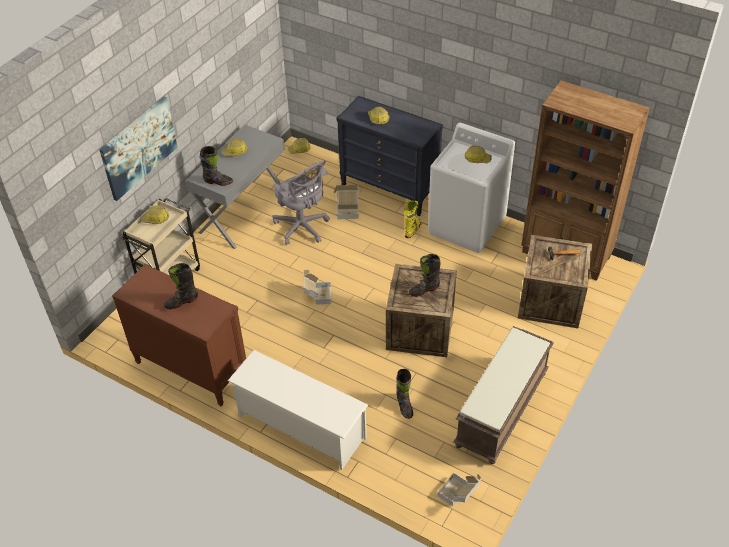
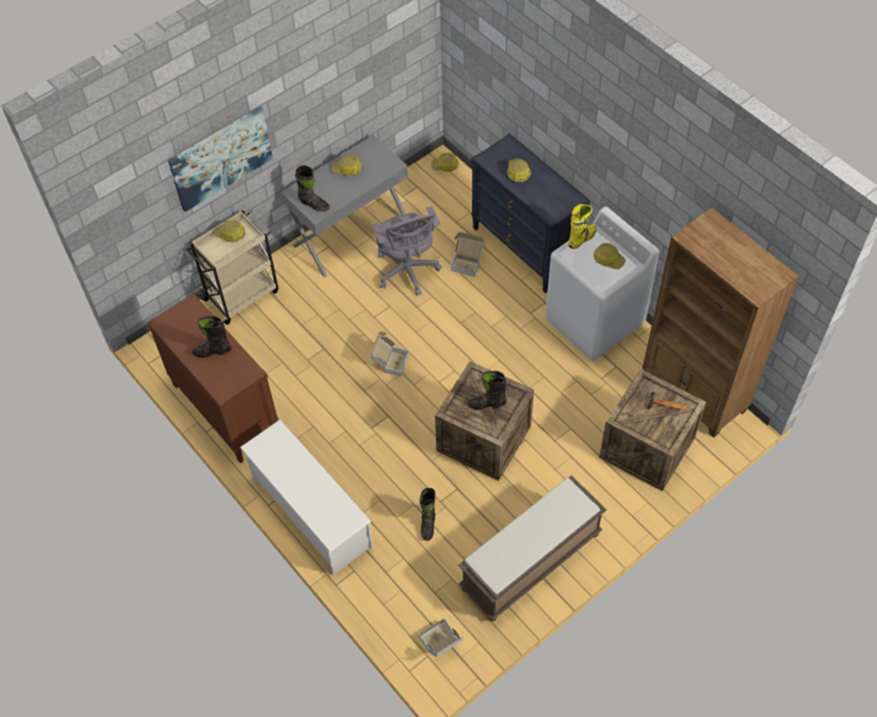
camera: 20 degrees right, 10 degrees up
yellow boot [404,200,421,238] -> yellow boot moved to [569,204,597,249]

